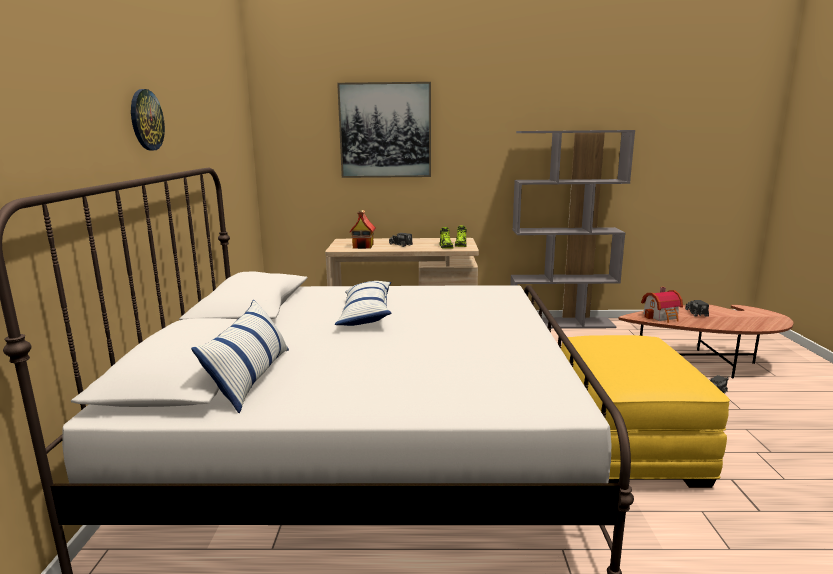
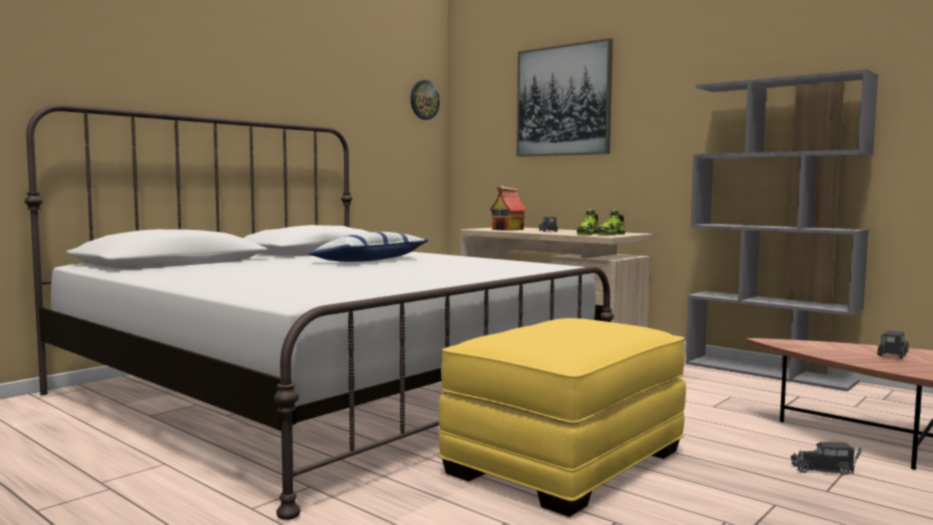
camera: 40 degrees right, 10 degrees down
wall clock [131,89,165,150] -> wall clock moved to [411,80,440,120]
pillow [191,299,289,413] -> none
toy house [641,287,683,323] -> none

